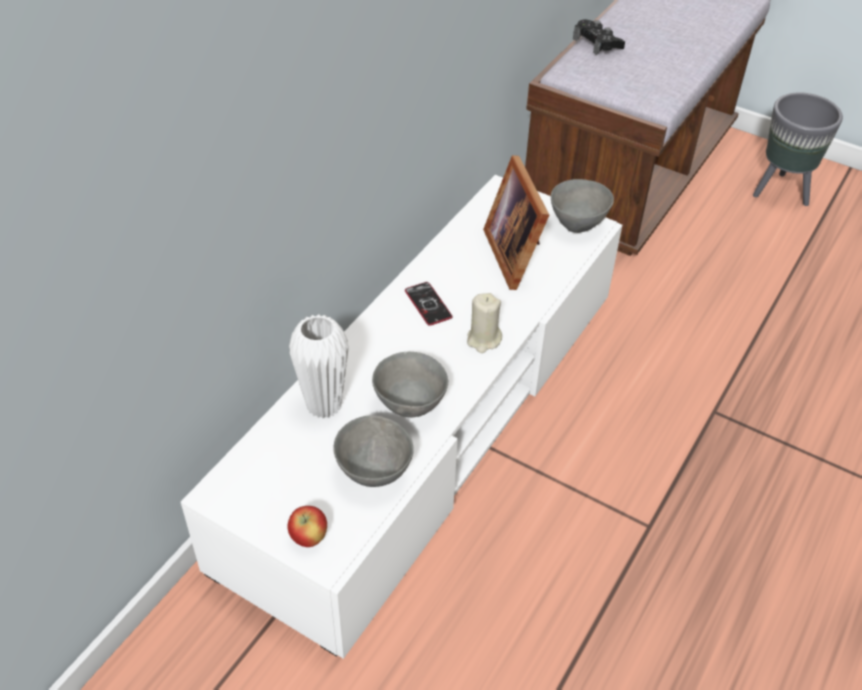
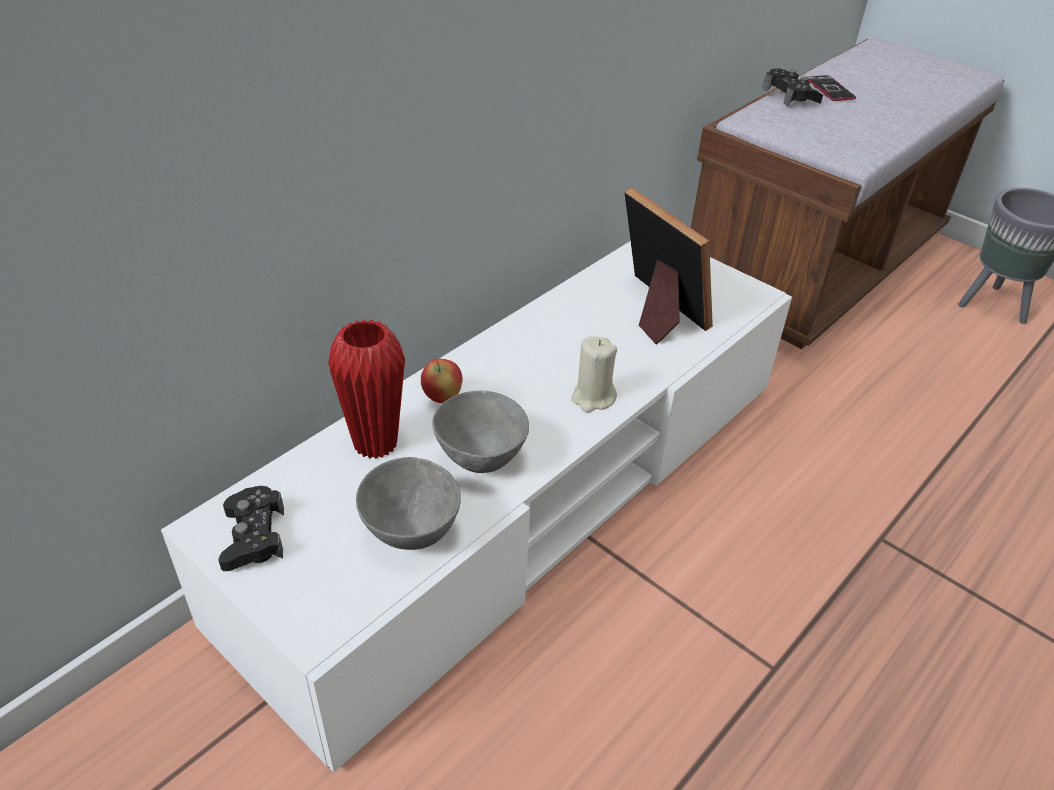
camera: 10 degrees right, 5 degrees down
apple [287,506,327,547] -> apple moved to [421,359,463,403]
white vase [289,314,349,418] -> red vase [328,319,405,459]
phone [405,282,452,326] -> phone moved to [807,75,856,101]
picture frame [483,155,549,290] -> picture frame turned 150 degrees clockwise [624,187,713,345]
grey bowl [551,179,614,233] -> none
none -> black game controller [218,486,284,571]

